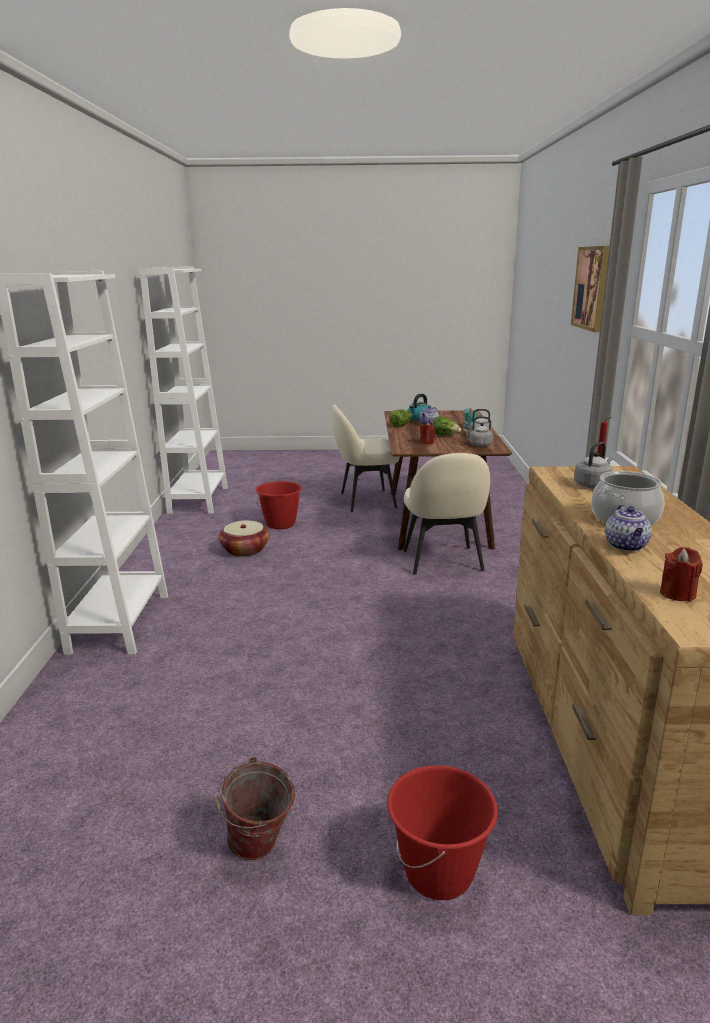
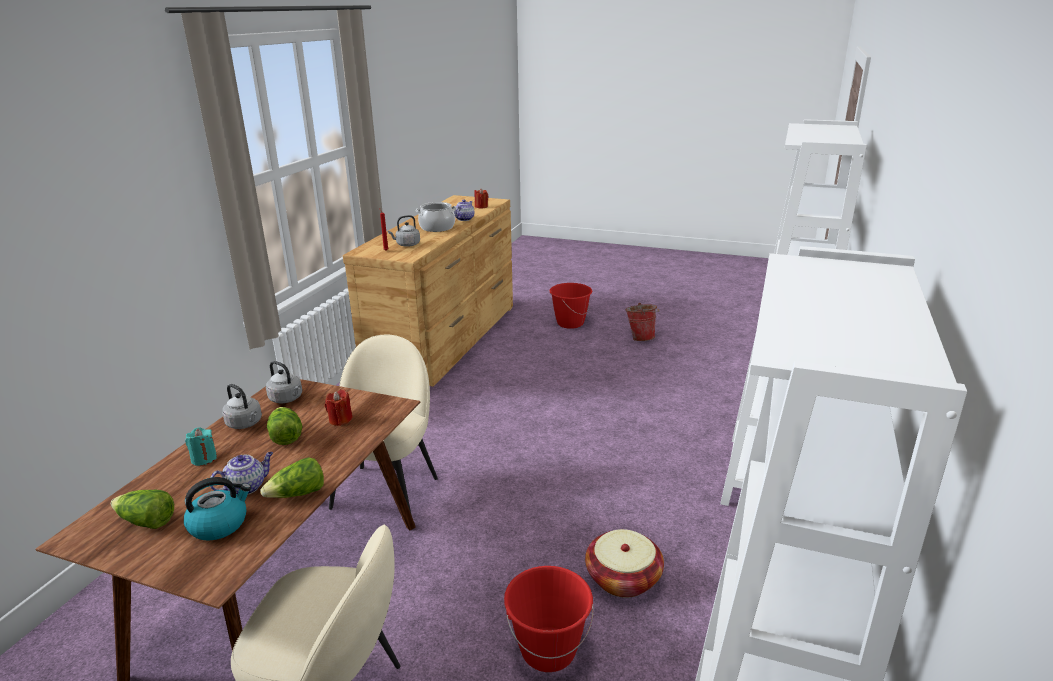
camera: 160 degrees left, 5 degrees up
picture [571,246,609,332] -> none
none -> lettuce [111,490,174,529]

